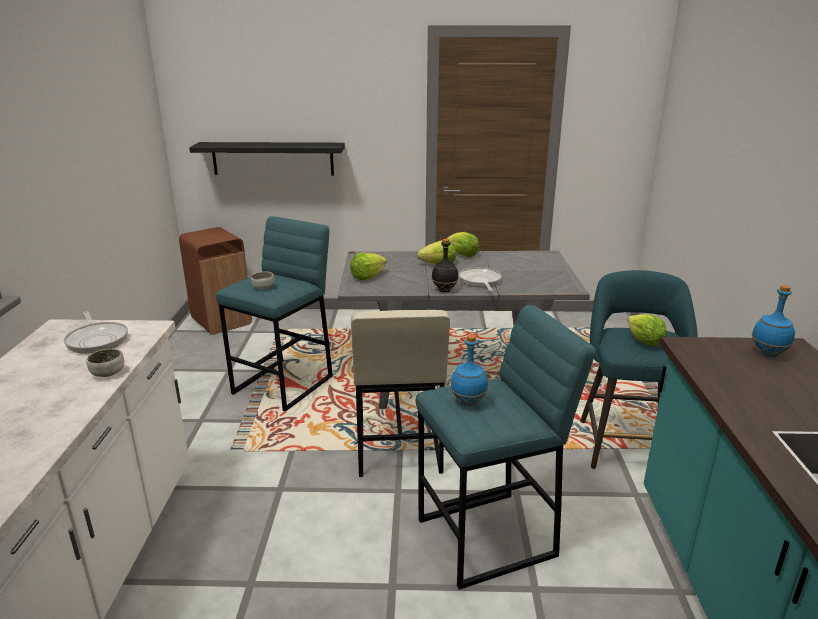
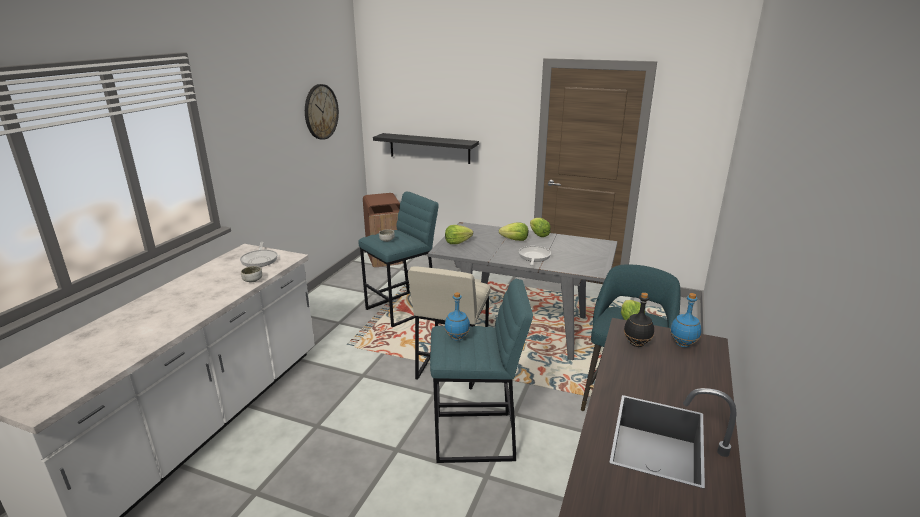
camera: 20 degrees right, 0 degrees up
black bottle [432,239,458,292] -> black bottle moved to [624,293,654,347]
none -> wall clock [305,84,339,140]

